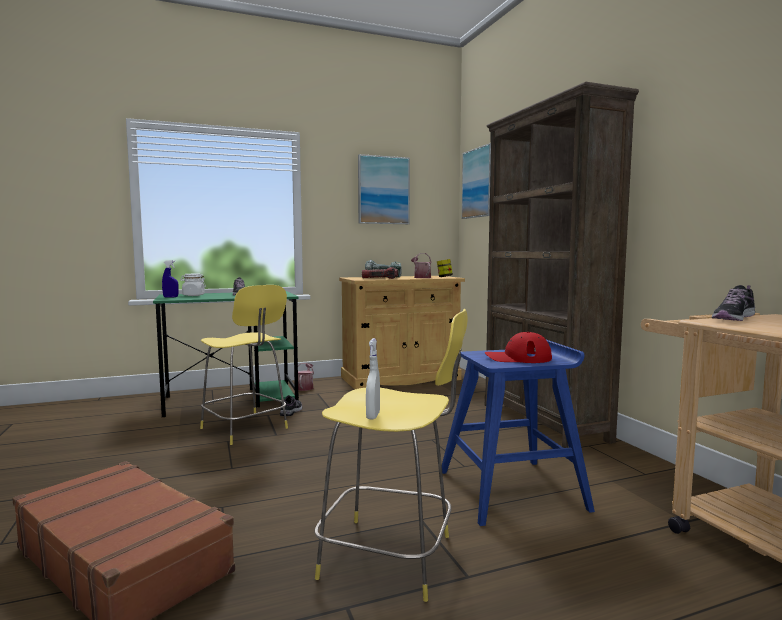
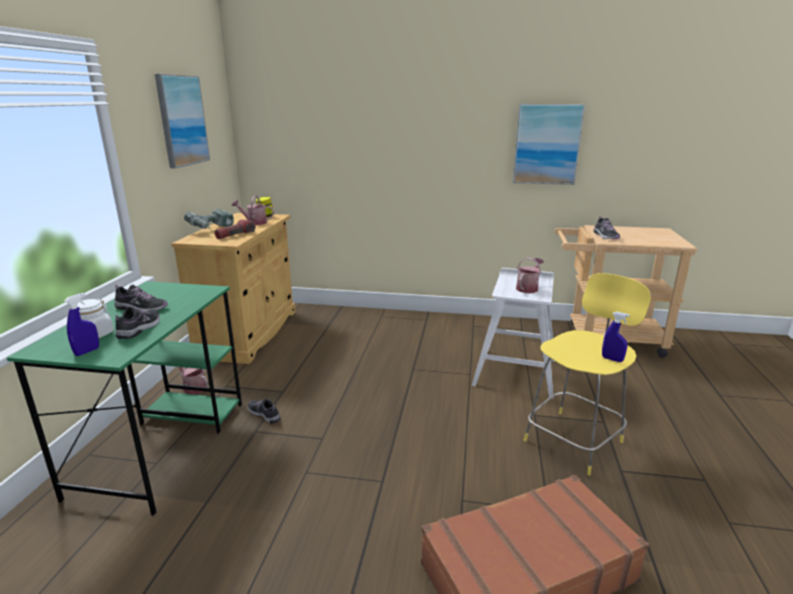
camera: 60 degrees left, 15 degrees up
yellow stool [200,285,288,445] -> none
white spray bottle [366,338,380,419] -> blue spray bottle [602,312,630,362]
blue stool [442,340,595,526] -> white stool [472,268,555,399]
picture [462,143,491,219] -> picture moved to [513,104,585,185]
brown bookcase [485,82,639,448] -> none
red cap [485,332,552,363] -> watering can [516,258,544,293]
none -> shoe [115,306,160,339]

